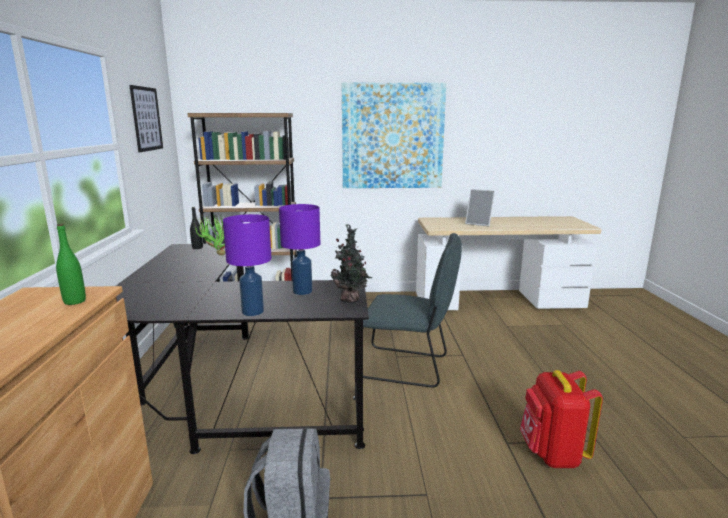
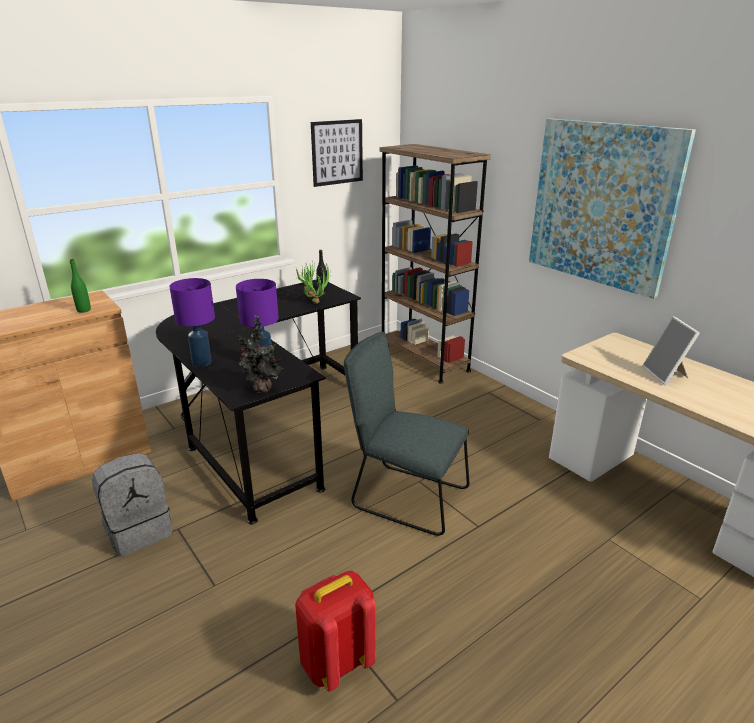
camera: 55 degrees right, 10 degrees up
grey chair [363,233,462,388] -> grey chair turned 135 degrees clockwise [344,331,470,536]

